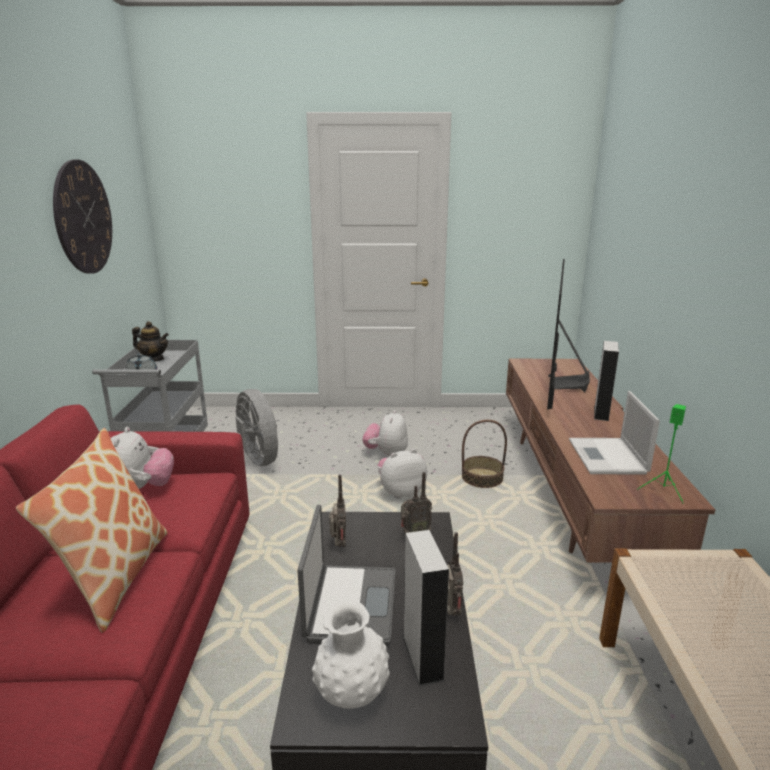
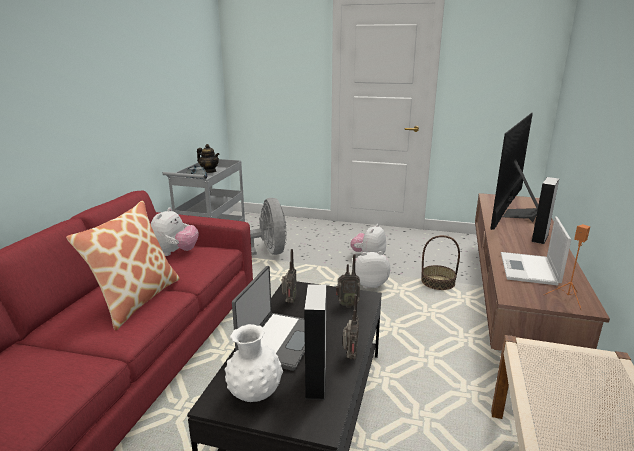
camera: 15 degrees right, 0 degrees up
wall clock [53,160,112,274] -> none
green speaker [637,404,686,504] -> orange speaker [544,224,590,310]

